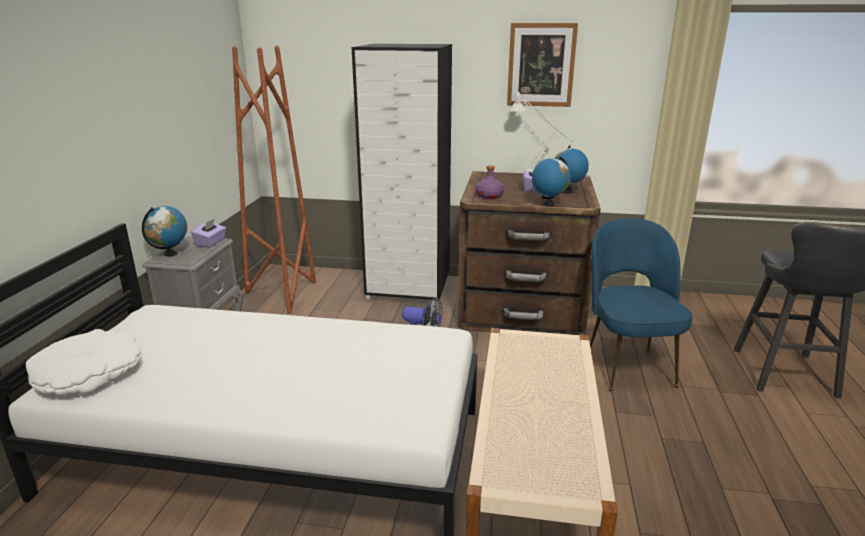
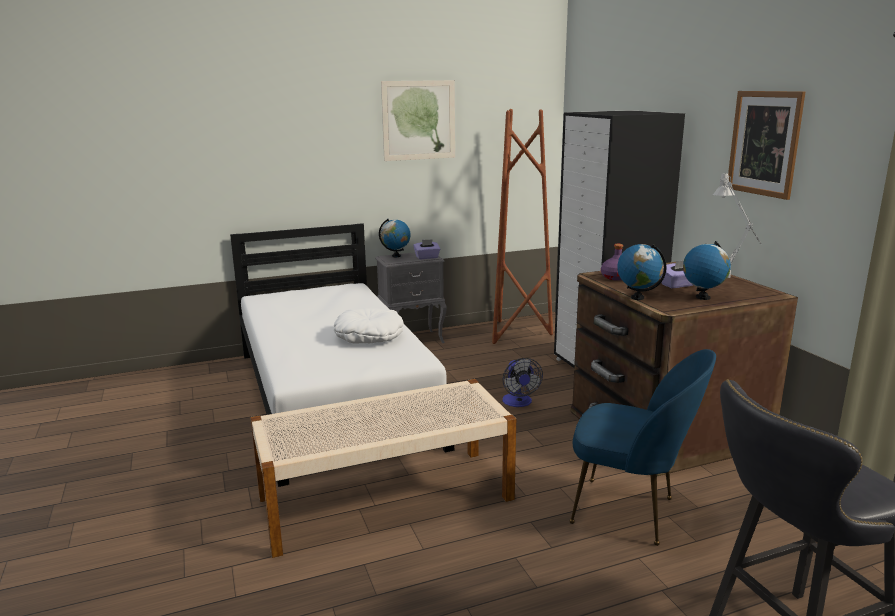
camera: 60 degrees right, 5 degrees down
white pillow [26,329,142,396] -> white pillow moved to [334,308,403,344]
blue chair [590,218,693,391] -> blue chair turned 60 degrees clockwise [570,349,716,546]
none -> picture [381,80,455,161]

